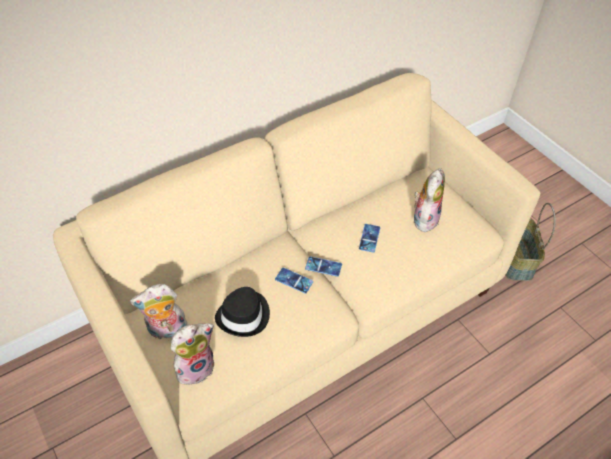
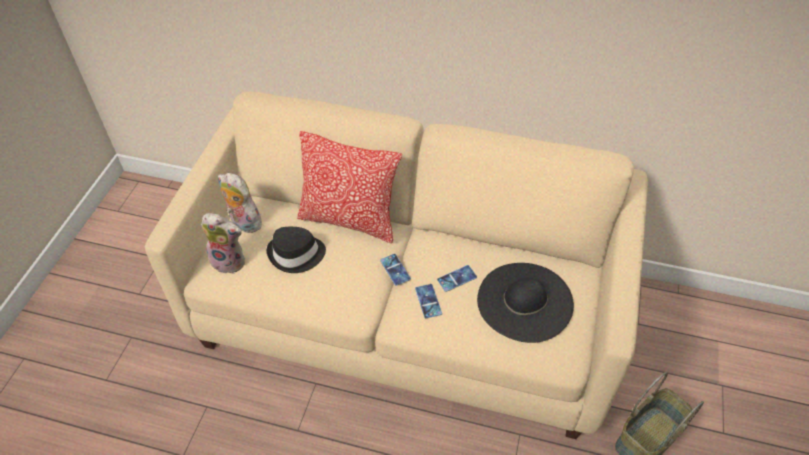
camera: 50 degrees right, 0 degrees up
phone [275,267,313,294] -> phone moved to [415,284,442,318]
plush toy [414,168,445,232] -> black hat [477,263,574,343]
none -> pillow [297,131,402,243]

